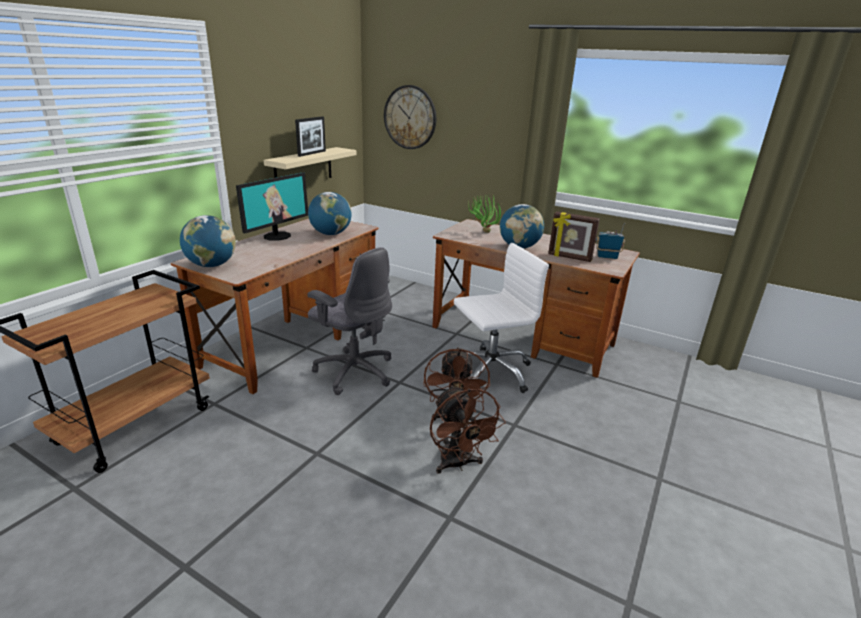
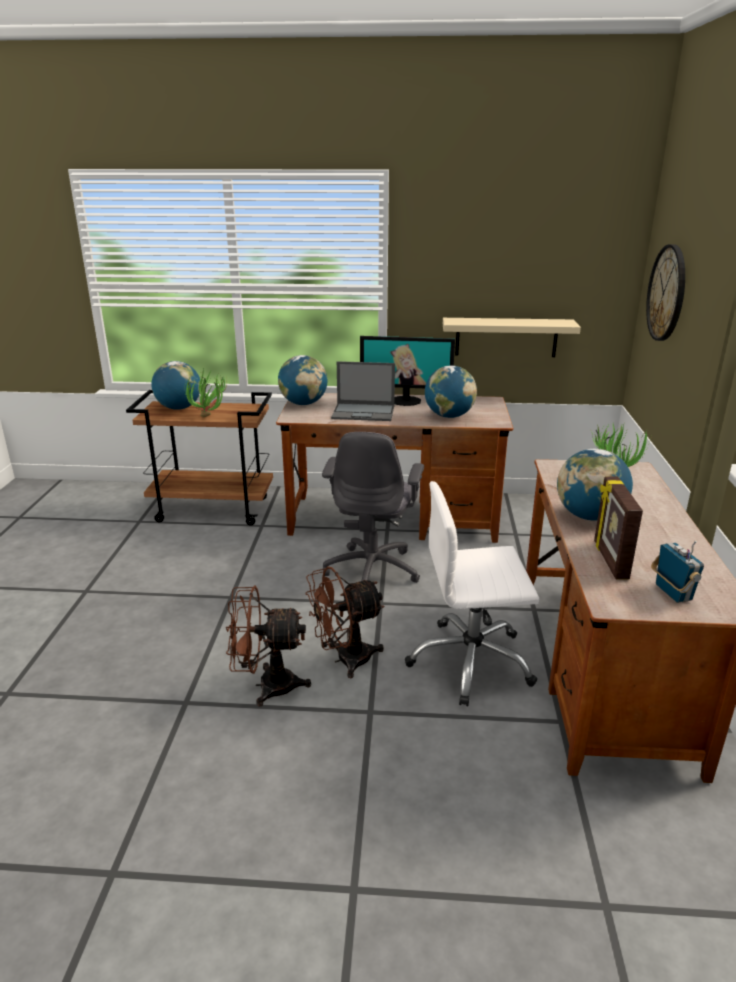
camera: 65 degrees right, 0 degrees up
picture frame [295,116,326,157] -> none
brown fan [430,385,506,474] -> brown fan turned 45 degrees clockwise [226,586,311,707]
white office chair [454,243,549,393] -> white office chair turned 135 degrees clockwise [405,481,539,706]
none -> globe [151,361,201,410]
none -> potted plant [185,369,227,417]
none -> laptop [331,361,395,421]

